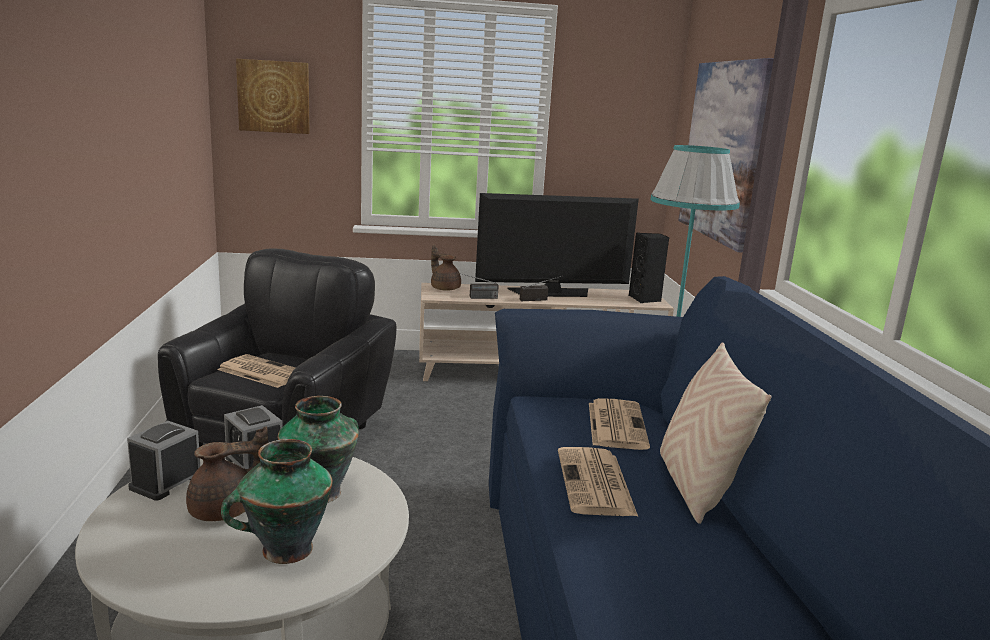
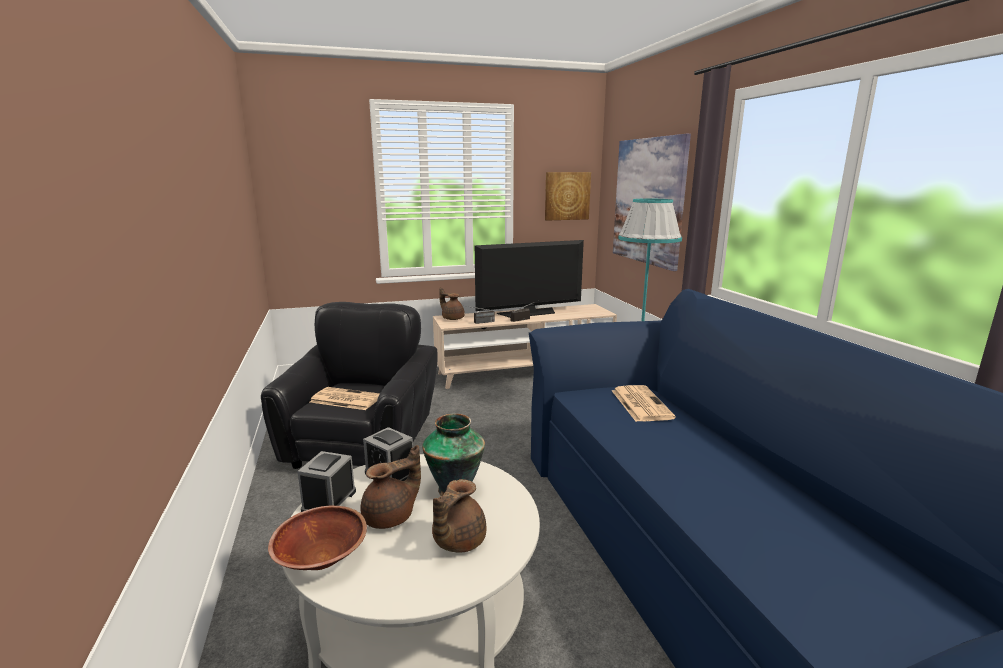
camera: 10 degrees left, 0 degrees up
vase [221,439,333,564] -> brown teapot [432,479,486,553]
picture [236,59,310,134] -> picture moved to [545,172,591,221]
newspaper [558,447,638,516] -> none
black speaker [629,233,669,303] -> none
beige pillow [660,343,771,524] -> none
none -> brown bowl [268,506,367,570]

